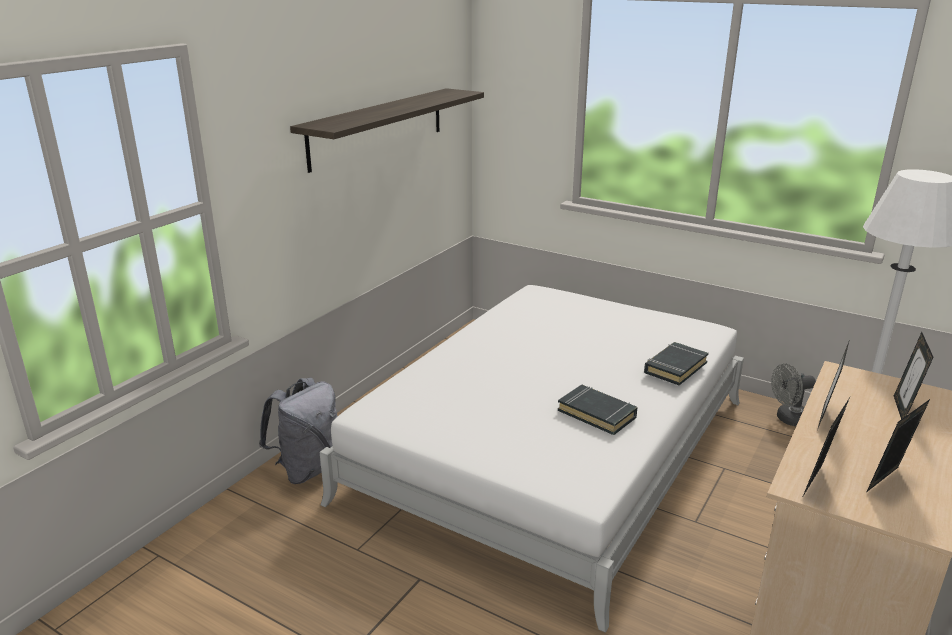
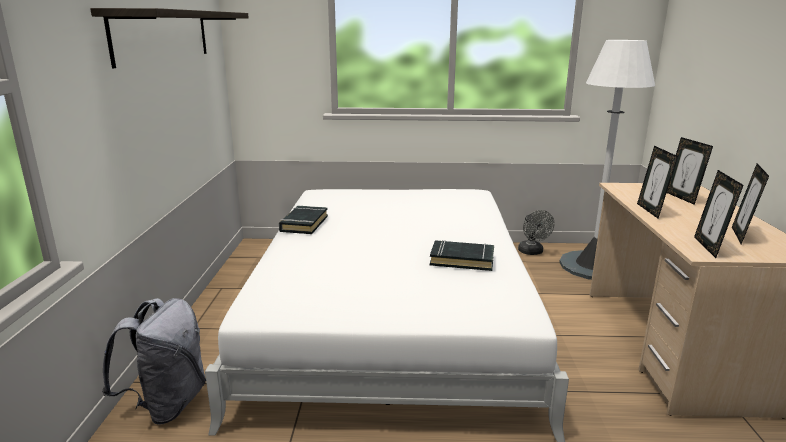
camera: 30 degrees left, 5 degrees down
black book [644,342,709,385] -> black book moved to [279,206,328,234]
grey fan [771,363,816,426] -> grey fan turned 60 degrees counterclockwise [518,210,555,255]

